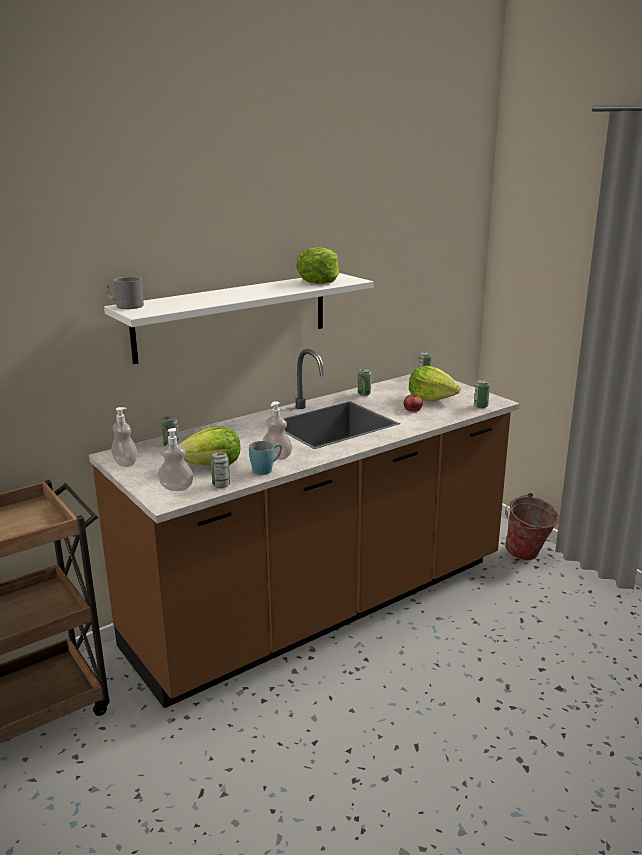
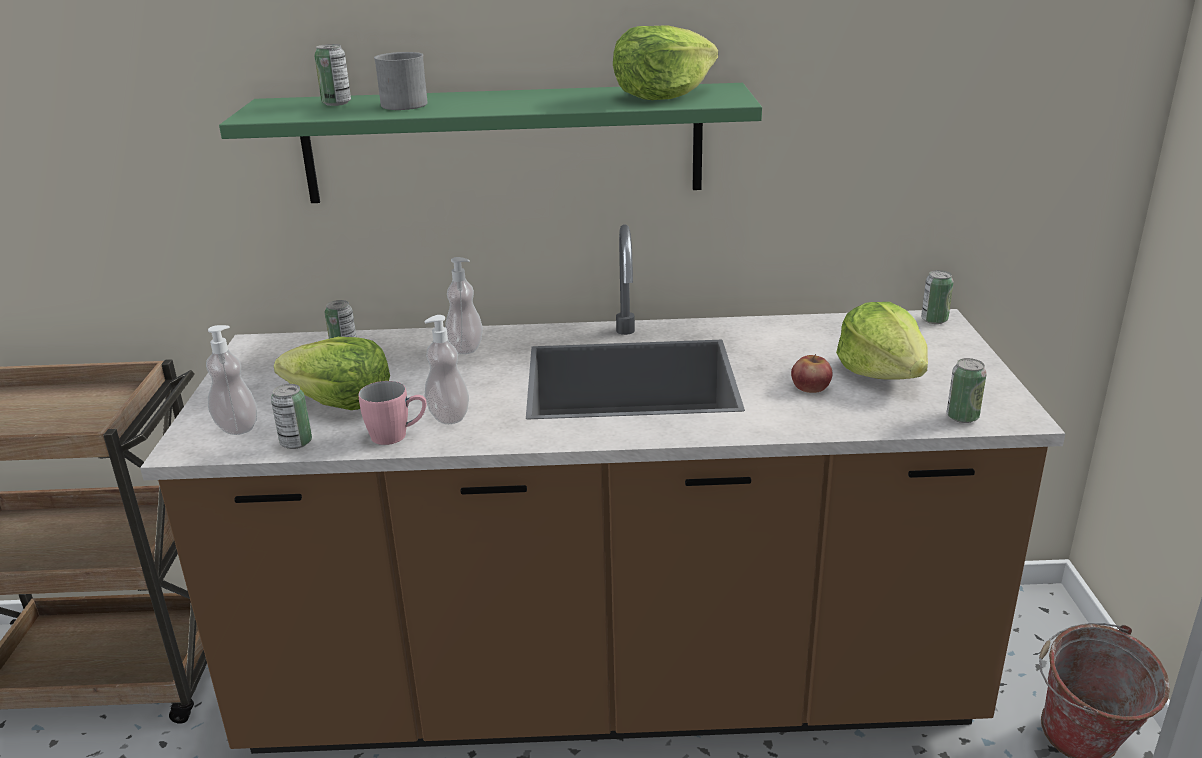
camera: 35 degrees right, 5 degrees up
white shelf [104,273,374,364] -> green shelf [219,83,762,203]
grey mug [106,277,144,309] -> grey mug moved to [374,52,428,110]
soap dispenser [111,407,137,467] -> soap dispenser moved to [445,257,483,354]
blue mug [249,441,282,475] -> pink mug [358,381,427,445]
can [358,368,371,396] -> can moved to [314,44,351,106]

